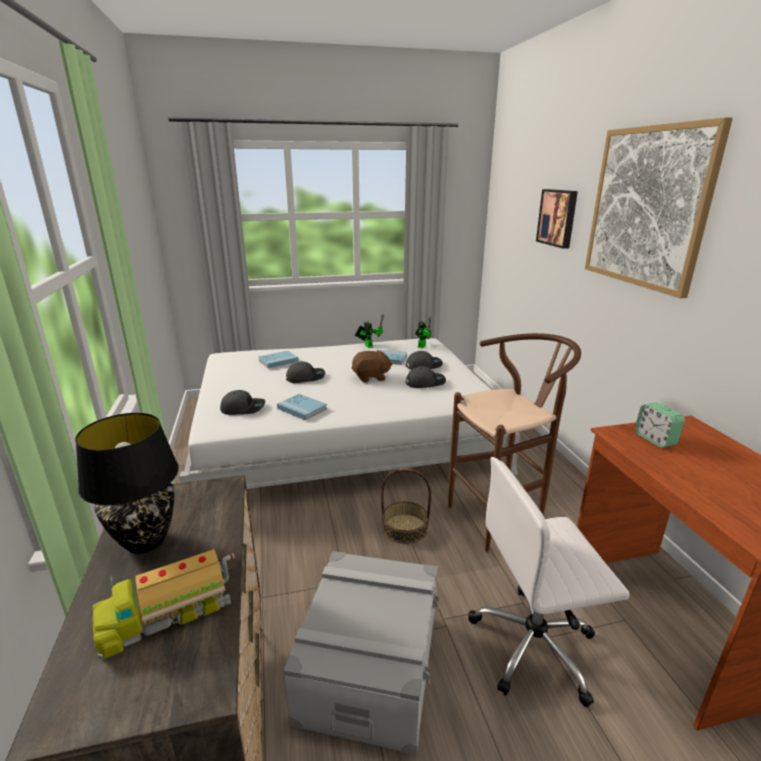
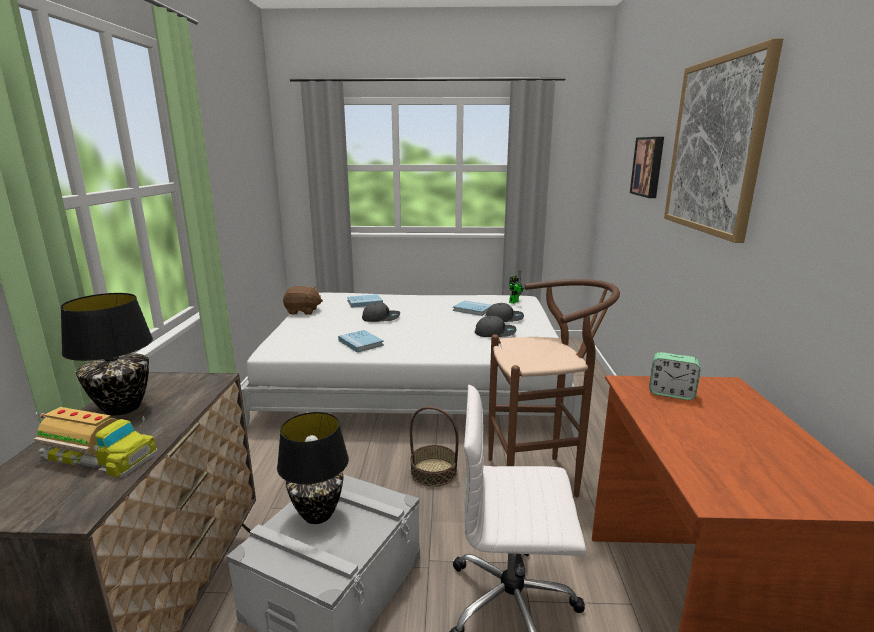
camera: 15 degrees right, 5 degrees down
toy truck [92,549,235,660] -> toy truck turned 150 degrees counterclockwise [34,407,157,478]
grey cap [220,390,265,415] -> none
brown plush toy [352,350,393,383] -> brown plush toy moved to [283,286,323,315]
toy robot [355,314,384,348] -> none
alarm clock [635,403,685,448] -> alarm clock turned 60 degrees counterclockwise [649,352,701,400]
none -> black table lamp [277,412,349,524]

